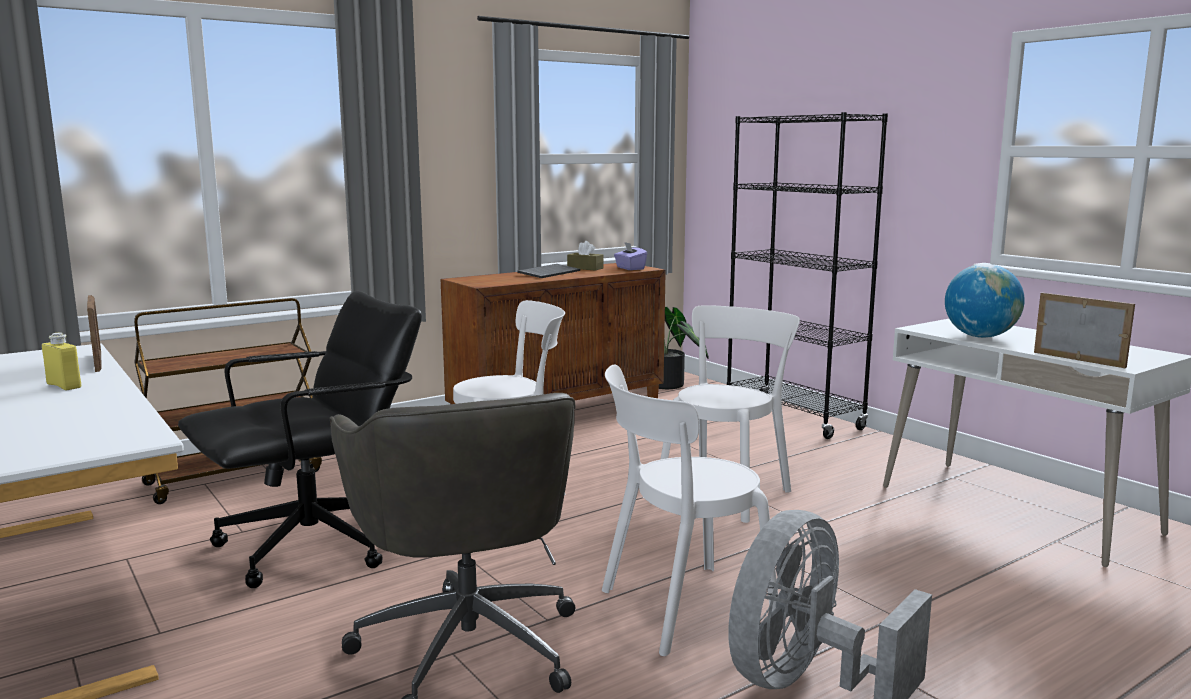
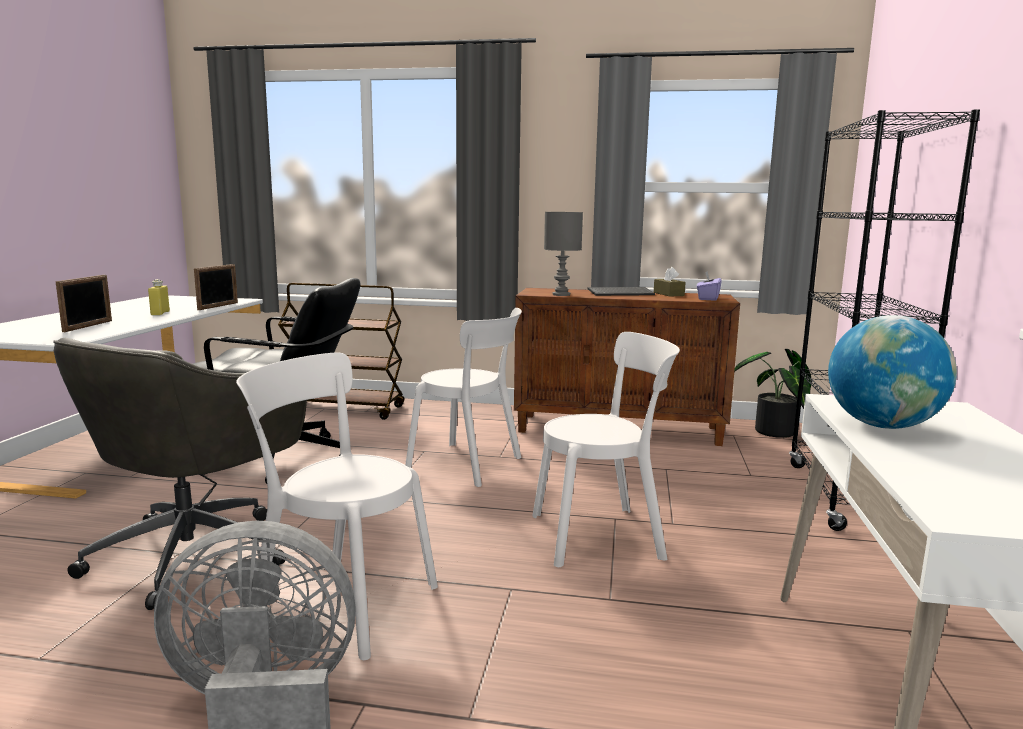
camera: 45 degrees right, 0 degrees up
picture frame [1034,293,1135,368] -> picture frame moved to [55,275,112,332]
none -> grey table lamp [544,212,583,296]

